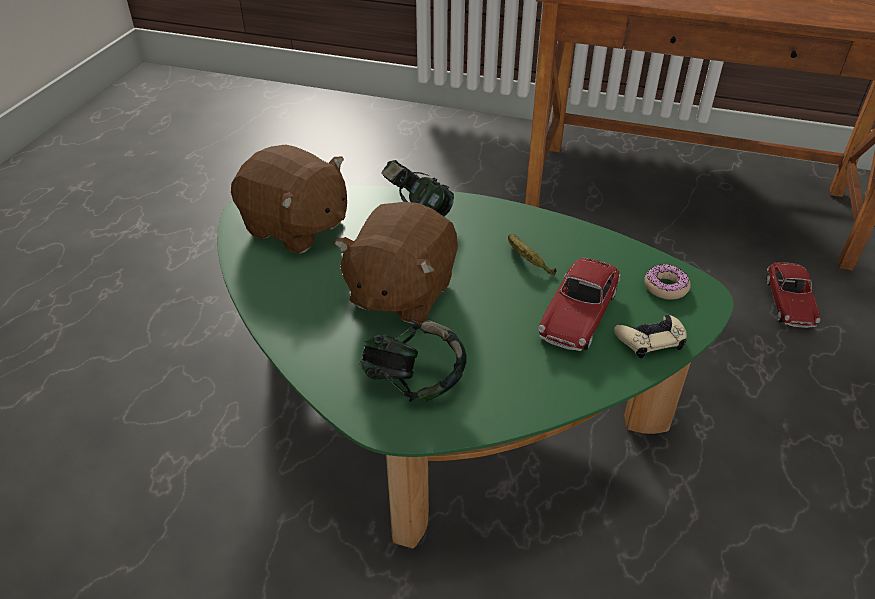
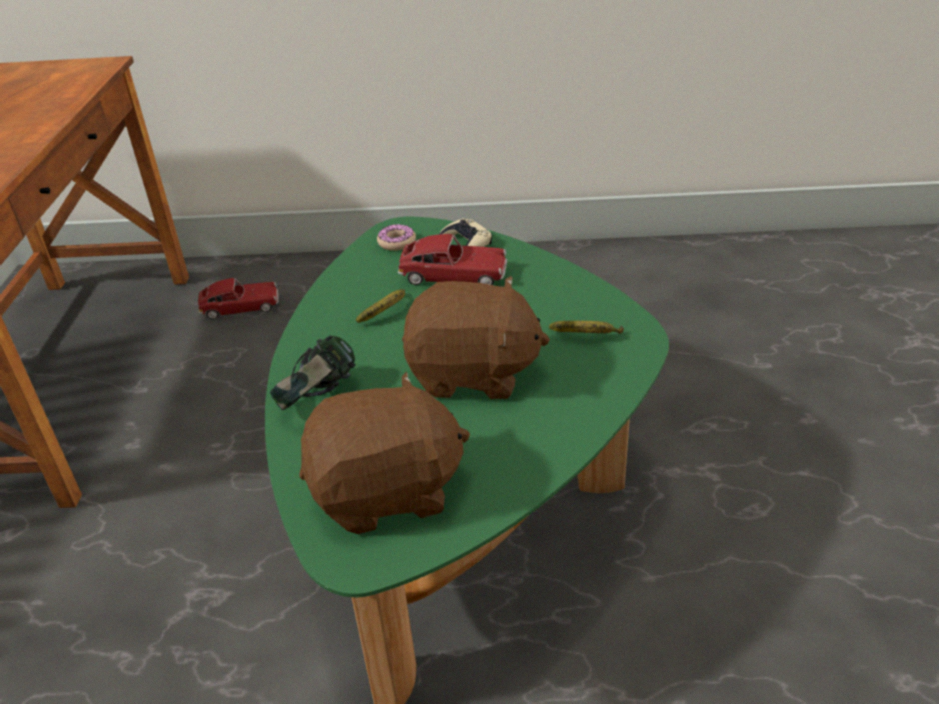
camera: 105 degrees left, 5 degrees down
brown plush toy [231,144,347,254] -> brown plush toy turned 60 degrees clockwise [299,372,470,534]
headphones [359,319,467,402] -> banana [549,321,624,334]

